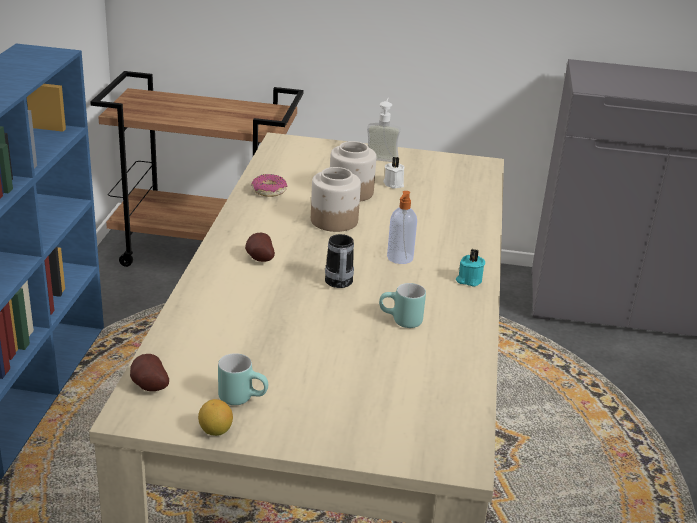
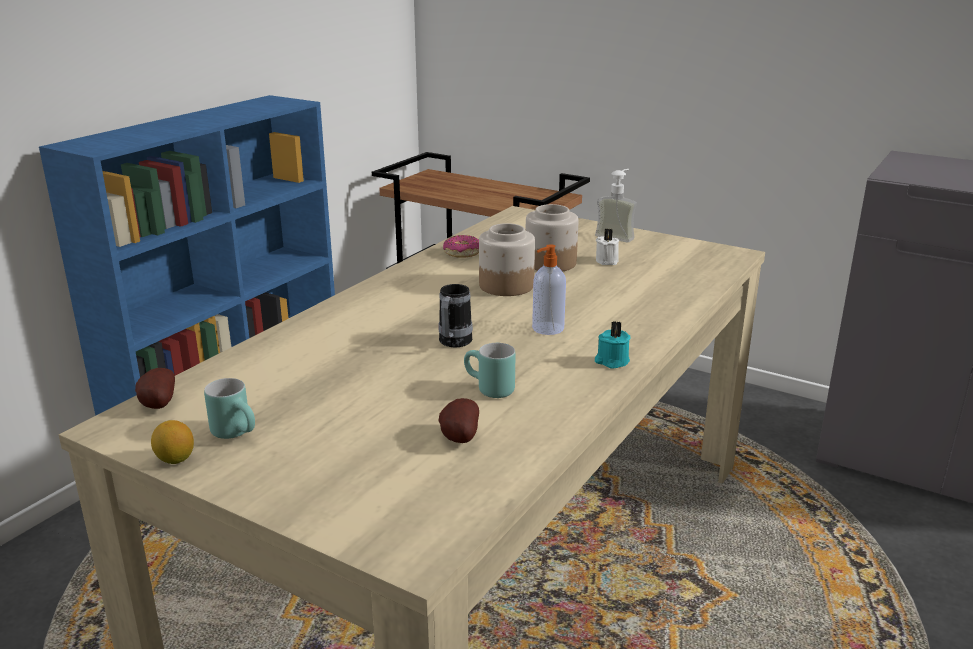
camera: 25 degrees right, 5 degrees down
potato [245,233,275,262] -> potato moved to [439,398,479,443]

